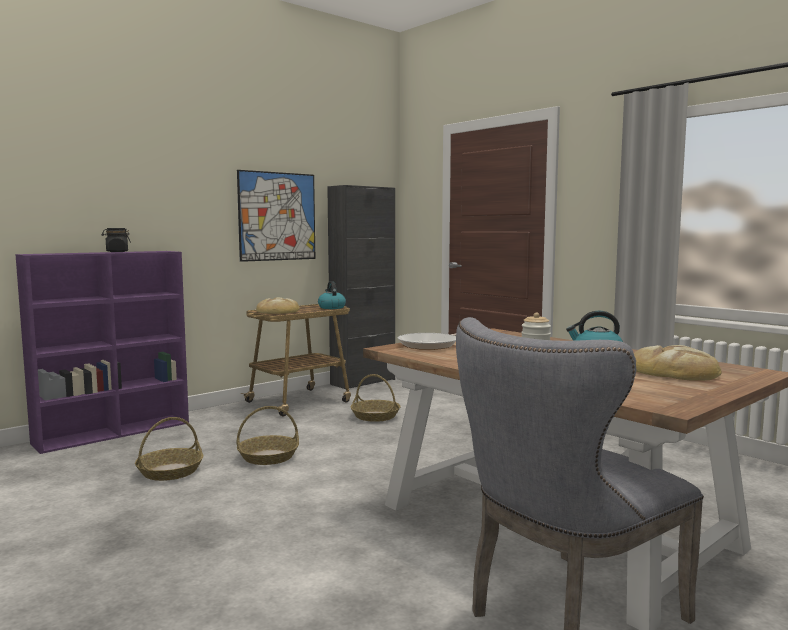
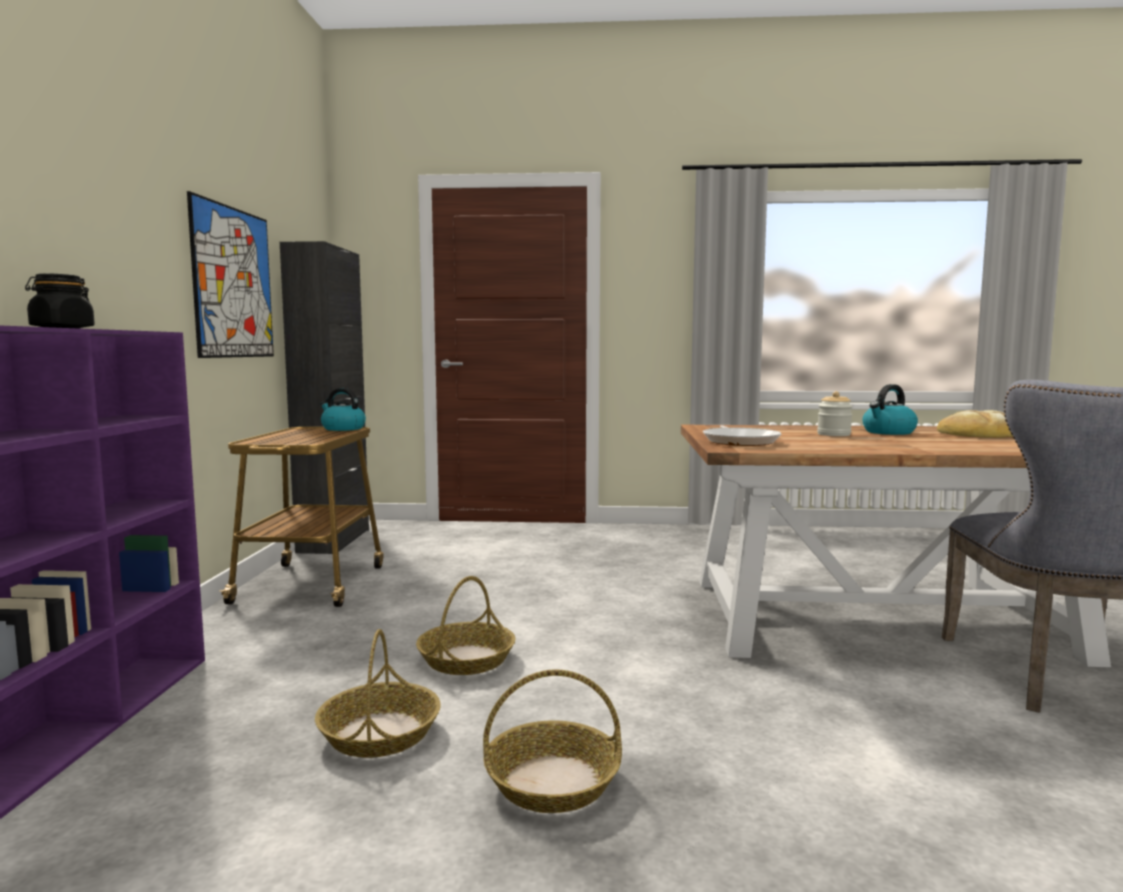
camera: 45 degrees left, 0 degrees up
bread [256,297,300,314] -> none
basket [350,374,401,422] -> basket moved to [483,669,622,813]

